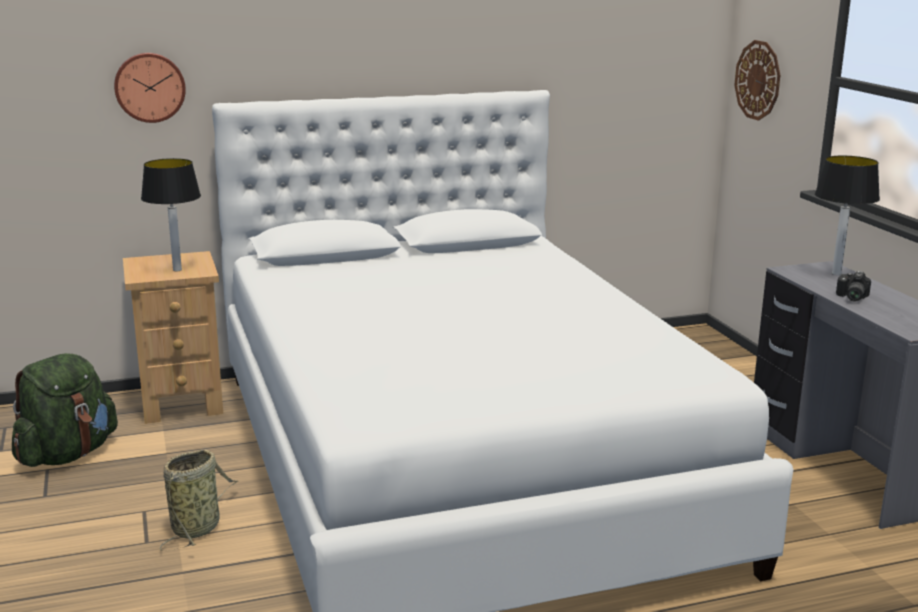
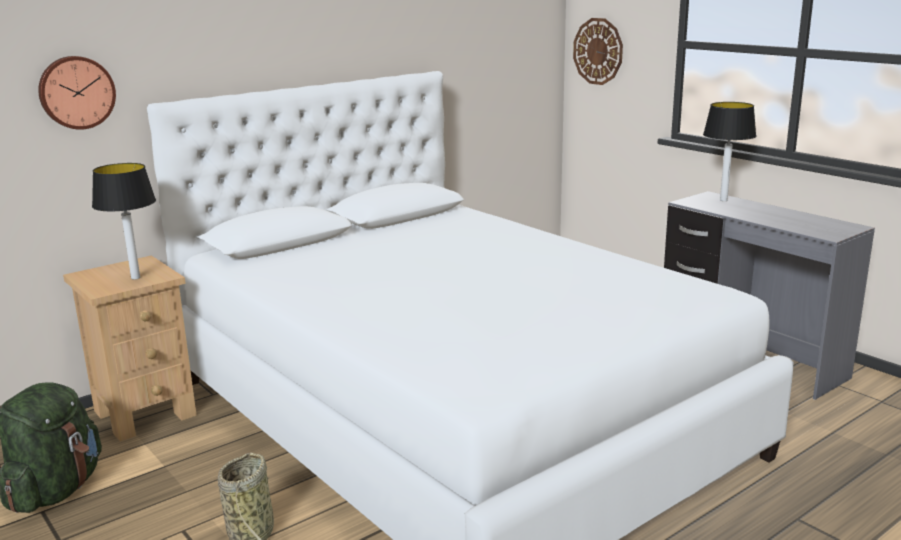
camera: 20 degrees left, 0 degrees up
camera [836,271,871,302] -> none

